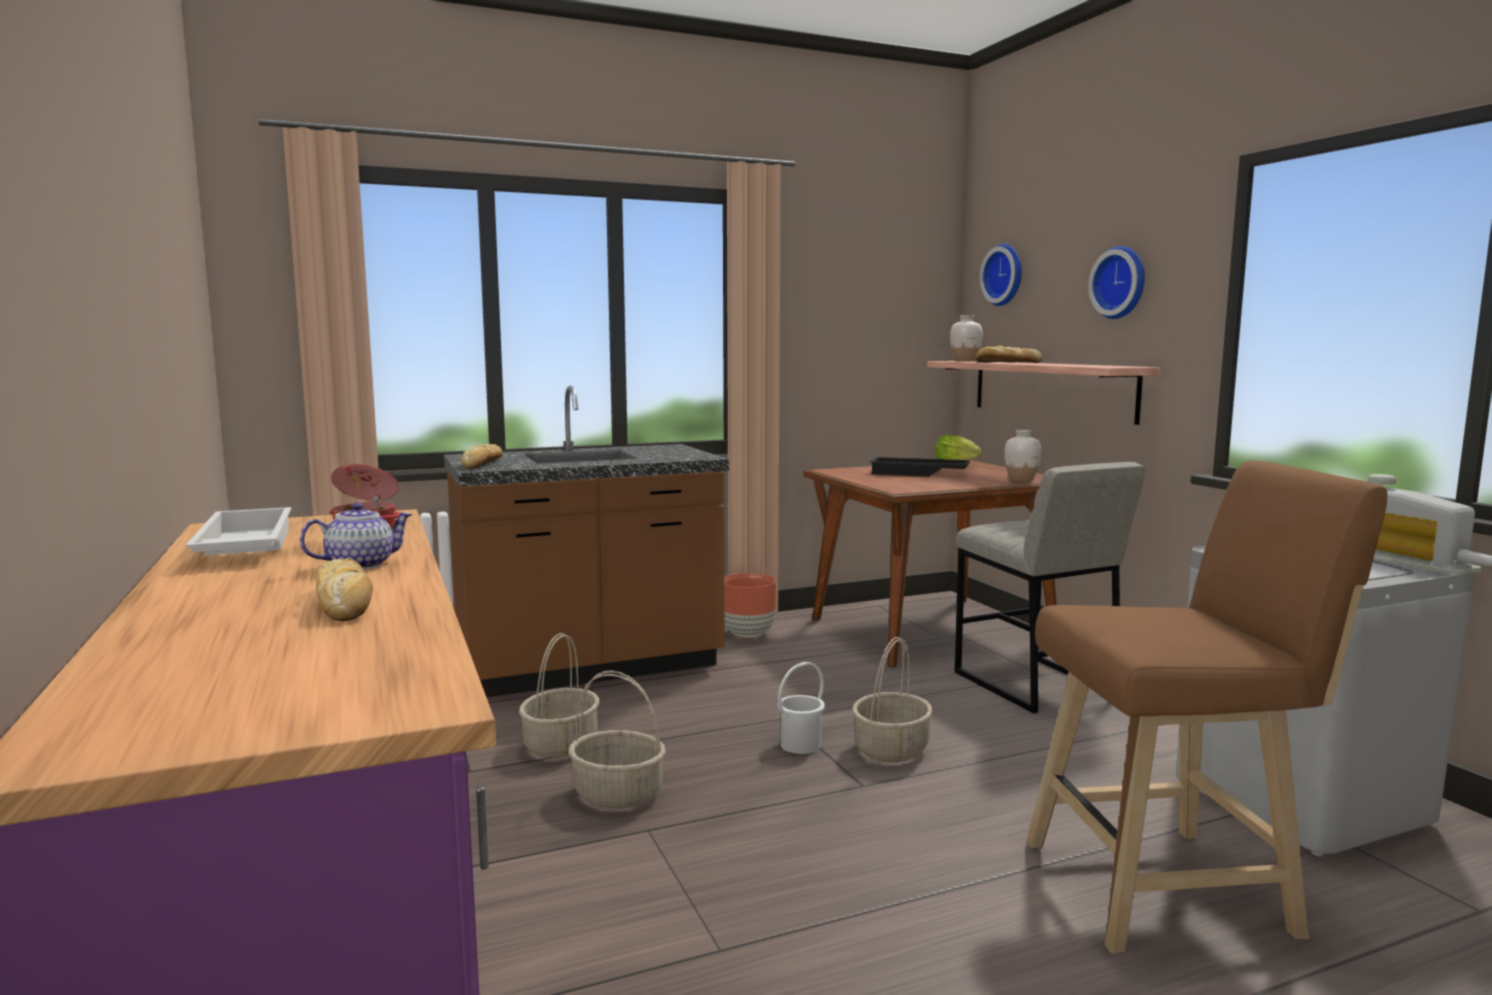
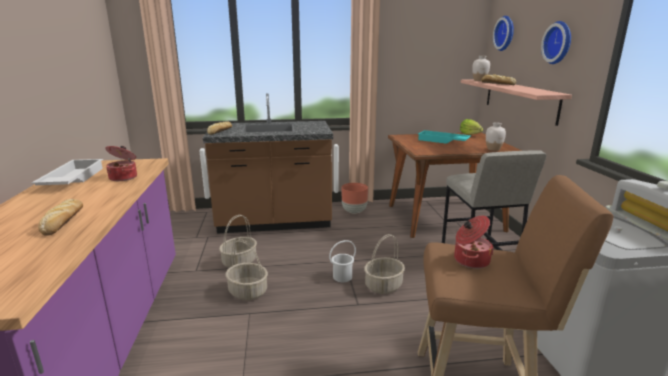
camera: 15 degrees right, 10 degrees up
teapot [300,502,413,570] -> none
black tray [870,457,970,477] -> turquoise tray [418,130,471,144]
none -> cooking pot [454,216,494,268]

